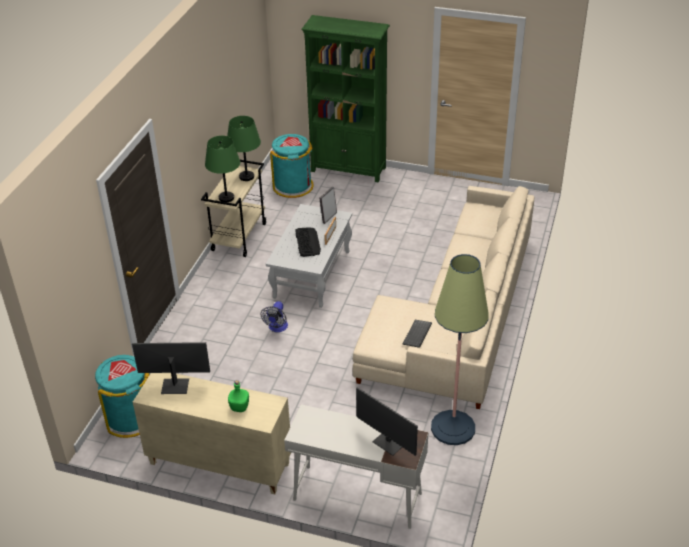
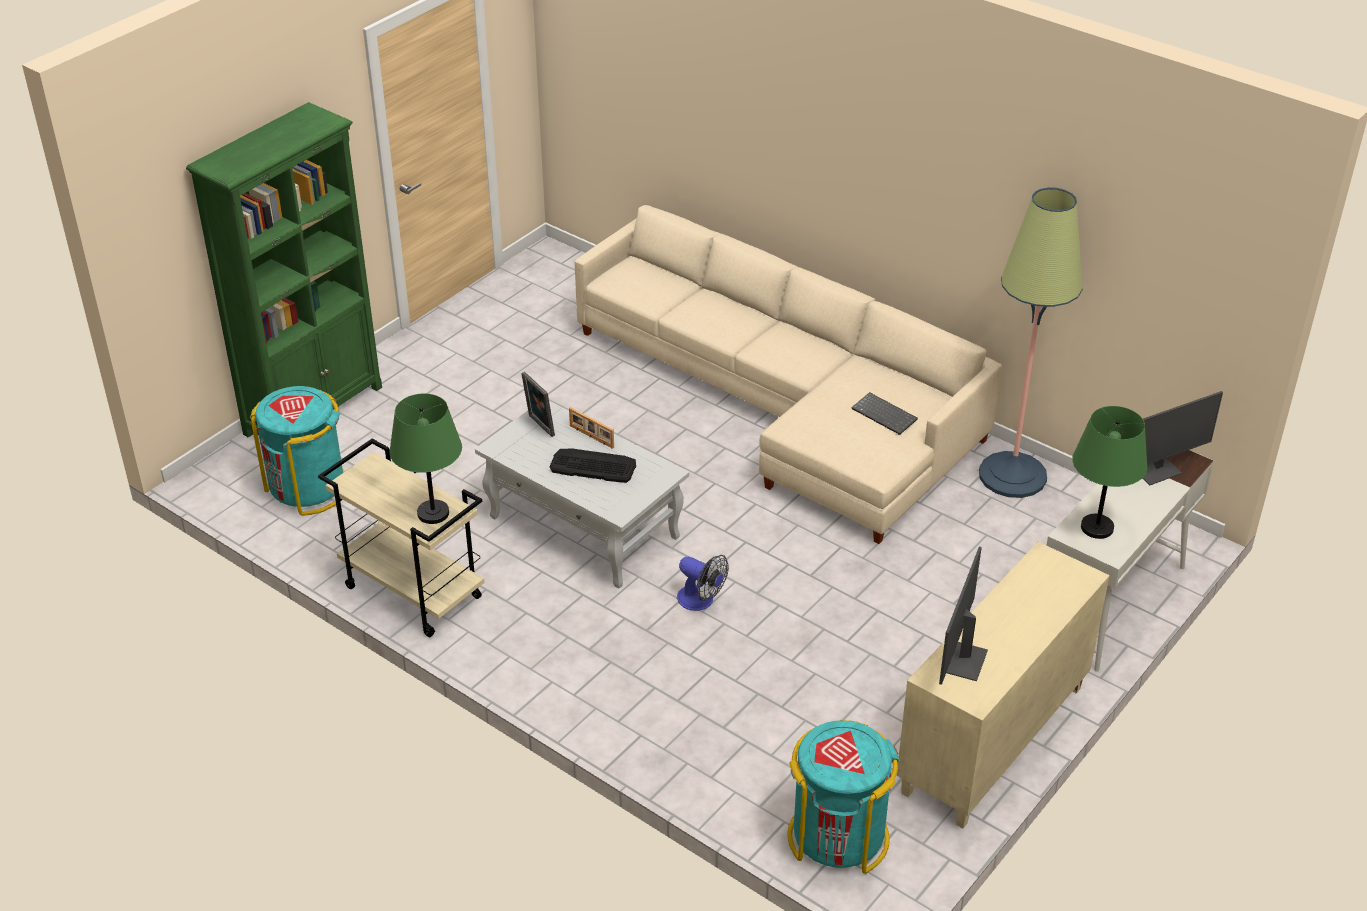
camera: 70 degrees left, 0 degrees up
green table lamp [227,116,261,181] -> green table lamp moved to [1072,406,1147,539]
green bottle [228,380,249,412] -> none

